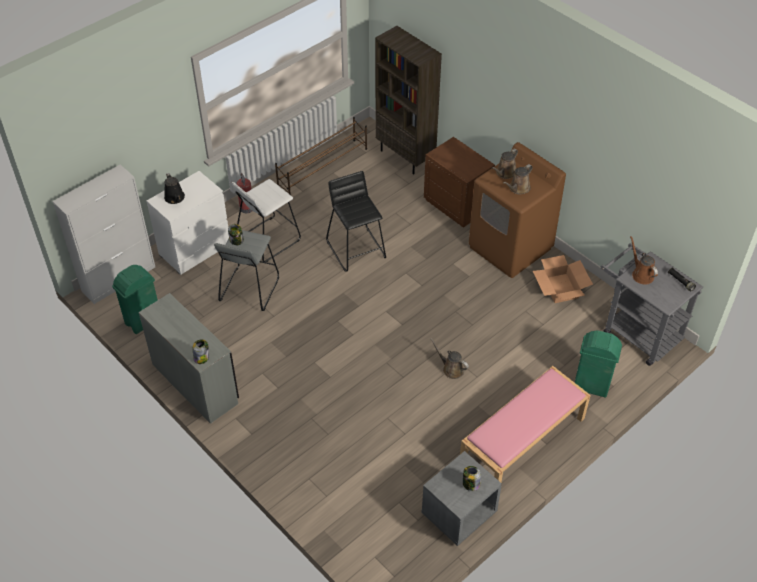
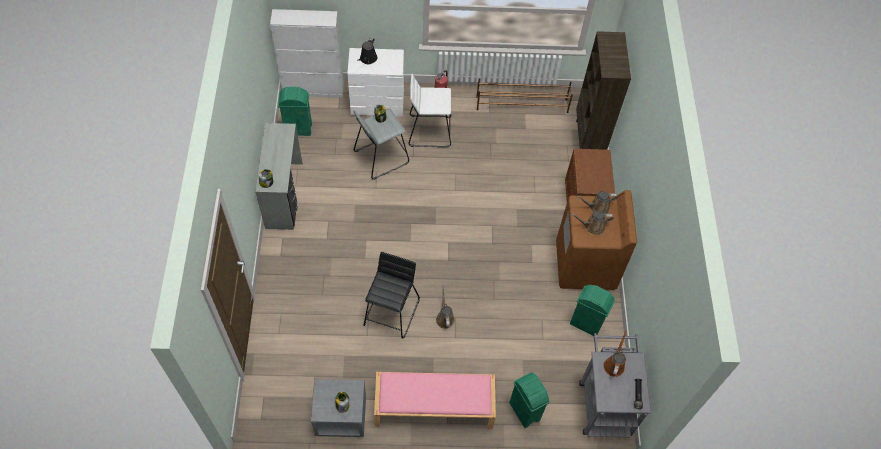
camera: 40 degrees right, 10 degrees up
black stool [326,171,386,272] -> black stool moved to [363,252,420,339]
cardboard box [533,255,593,303] -> green trash can [570,285,615,336]

